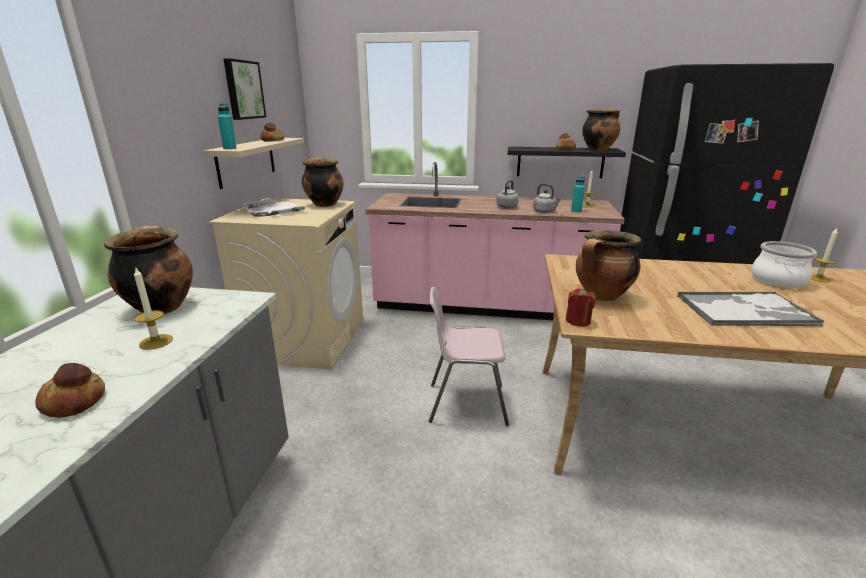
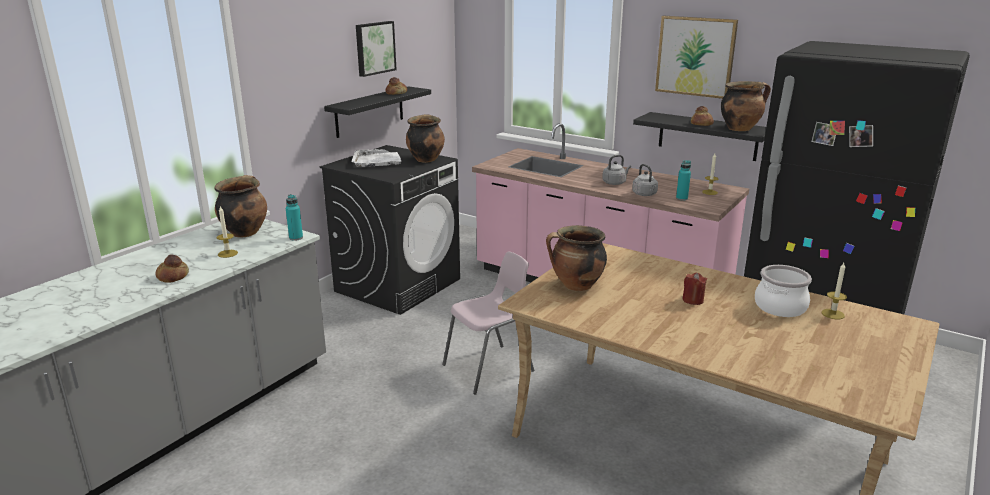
camera: 25 degrees right, 0 degrees up
beige shelf [204,138,304,189] -> black shelf [324,86,431,138]
beige washing machine [209,198,363,370] -> black washing machine [319,145,460,315]
turquoise bottle [218,103,237,149] -> turquoise bottle moved to [286,194,303,241]
pink chair [429,287,509,426] -> pink chair turned 120 degrees clockwise [442,251,534,394]
red candle [566,288,596,327] -> red candle moved to [682,273,707,305]
tray [677,291,824,326] -> none
none -> picture [655,16,738,99]

